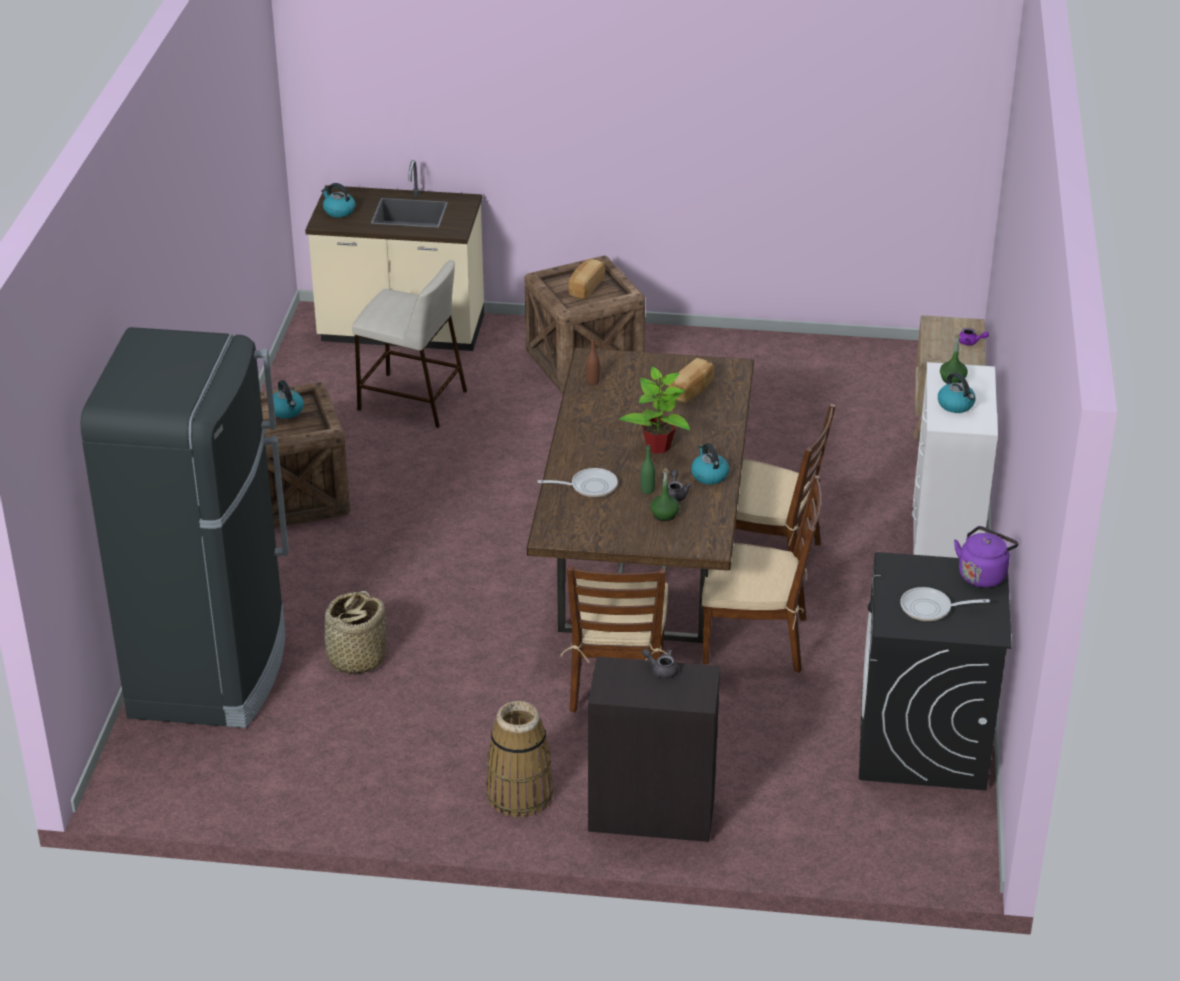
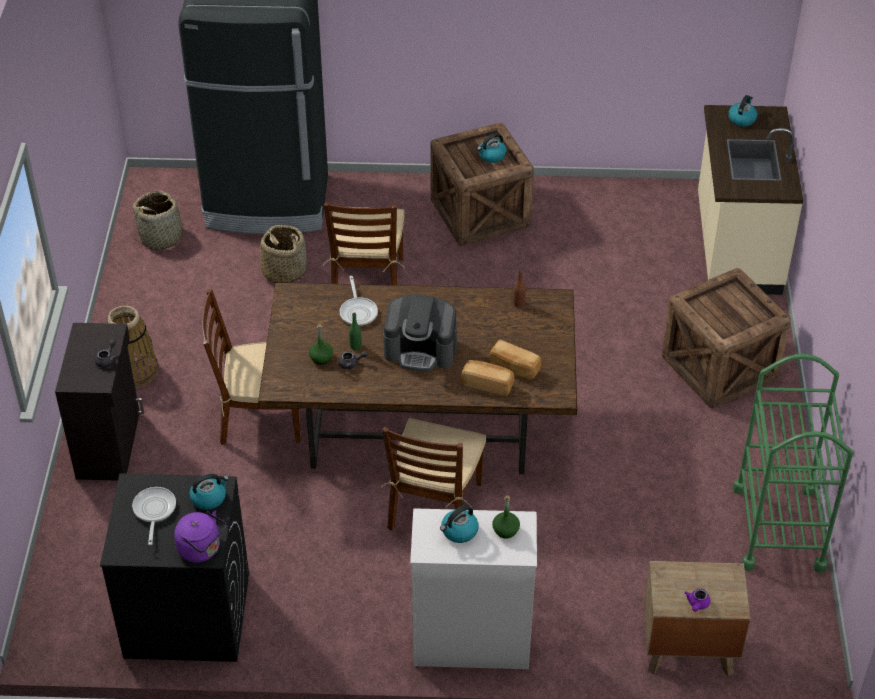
camera: 85 degrees right, 10 degrees up
beige stool [352,260,467,428] -> none
bread [569,259,605,300] -> bread moved to [461,360,515,396]
potted plant [619,367,690,454] -> coffee machine [383,294,457,372]
kettle [691,443,729,485] -> kettle moved to [190,474,229,510]
brown chair [702,475,821,673] -> brown chair moved to [323,202,405,285]
none -> basket [133,190,191,250]
none -> green cart [733,354,853,573]

